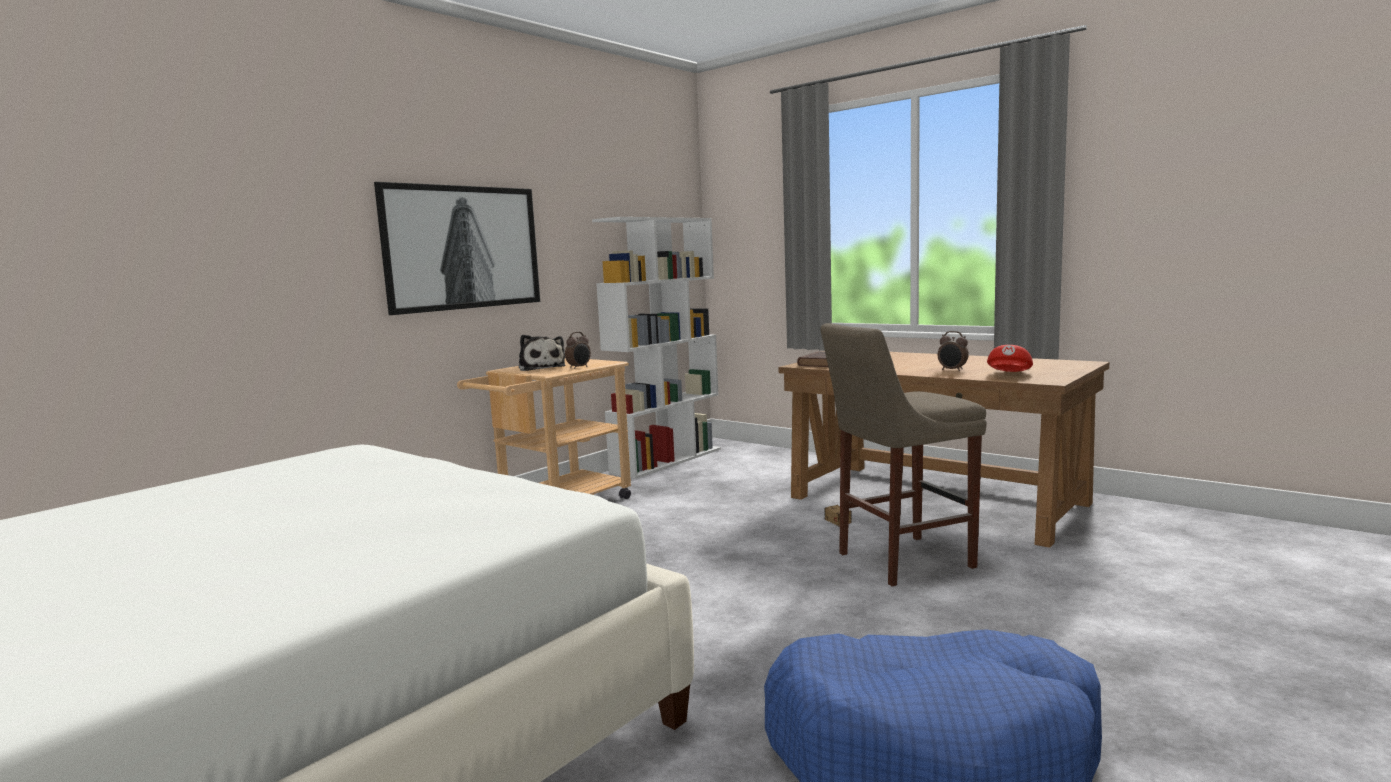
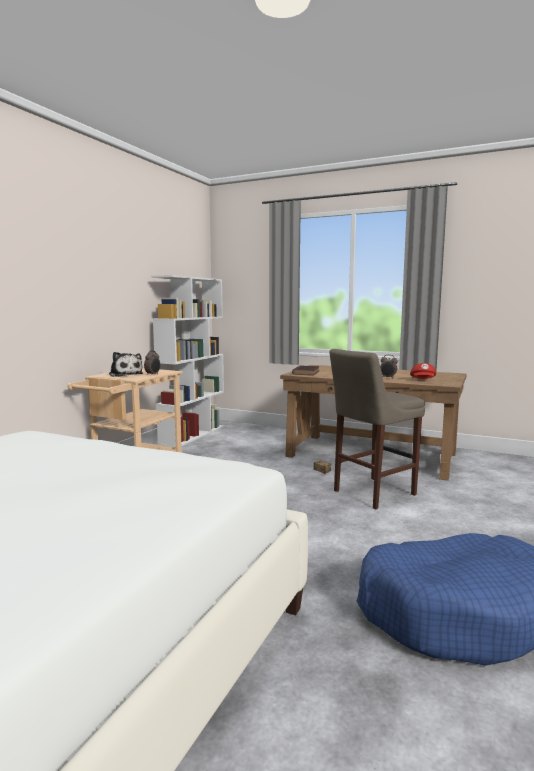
camera: 15 degrees left, 0 degrees up
picture [374,182,540,315] -> none

